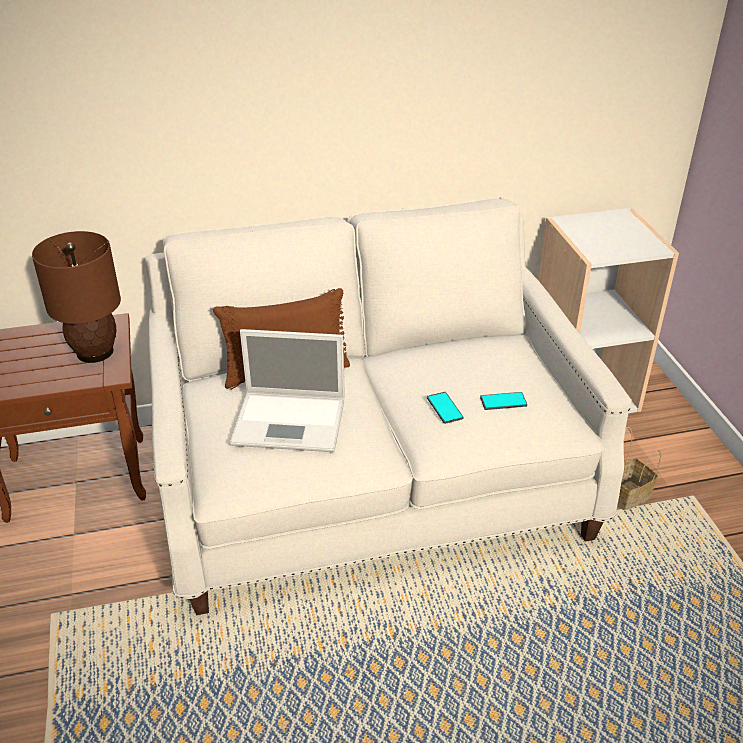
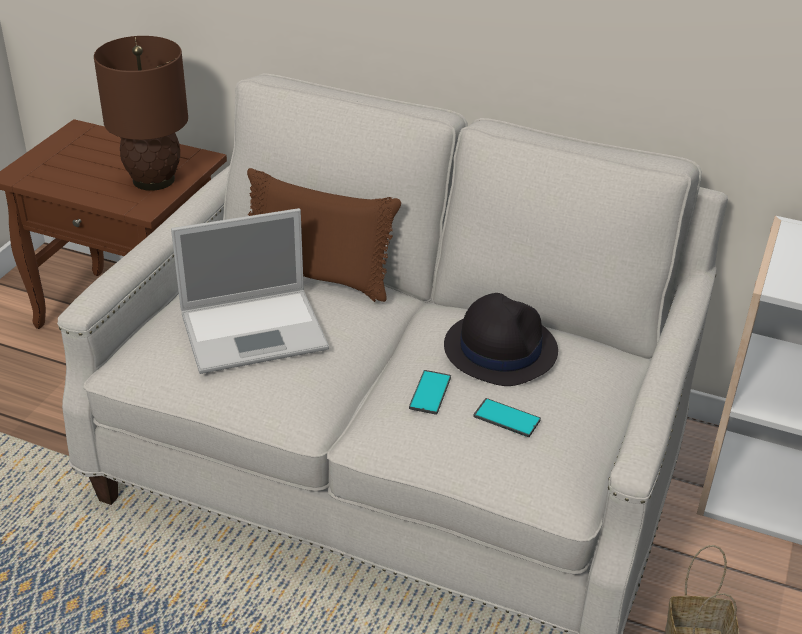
camera: 35 degrees right, 0 degrees up
laptop [230,329,345,452] -> laptop turned 60 degrees counterclockwise [171,208,329,374]
none -> black hat [444,293,558,386]

